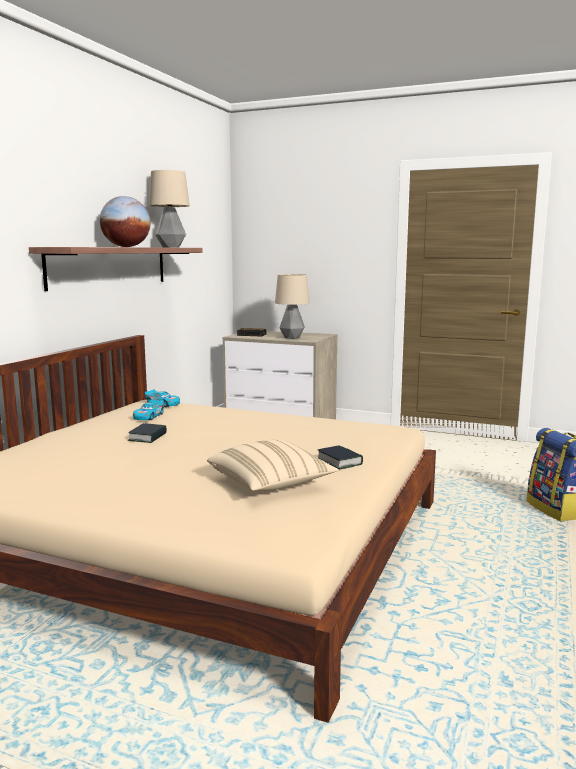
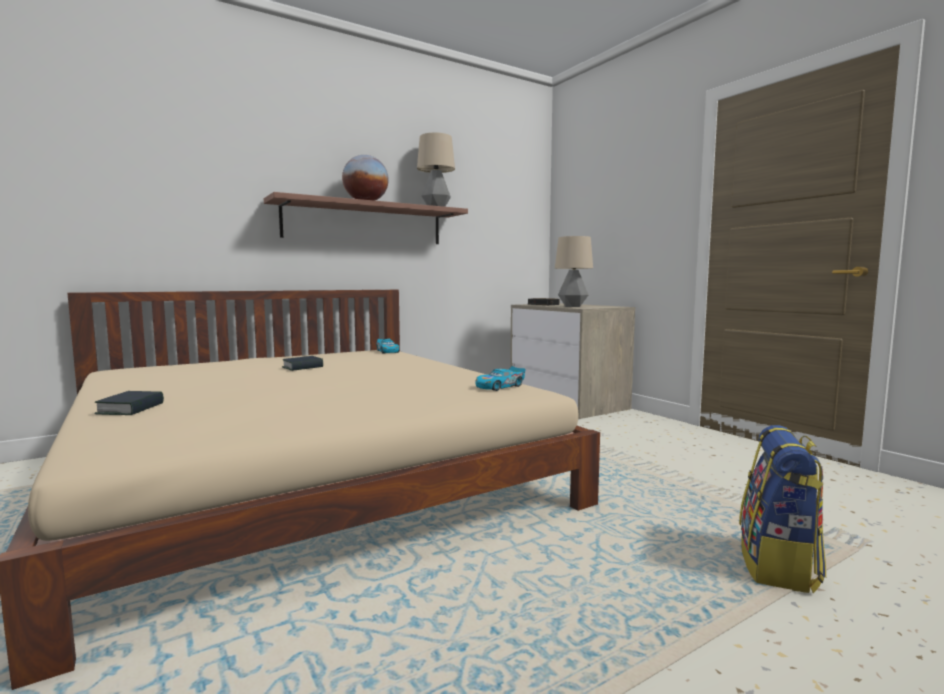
camera: 35 degrees right, 5 degrees down
toy car [133,399,164,420] -> toy car moved to [475,366,525,391]
beige pillow [207,439,338,491] -> none
book [318,445,363,470] -> book moved to [94,391,164,415]

